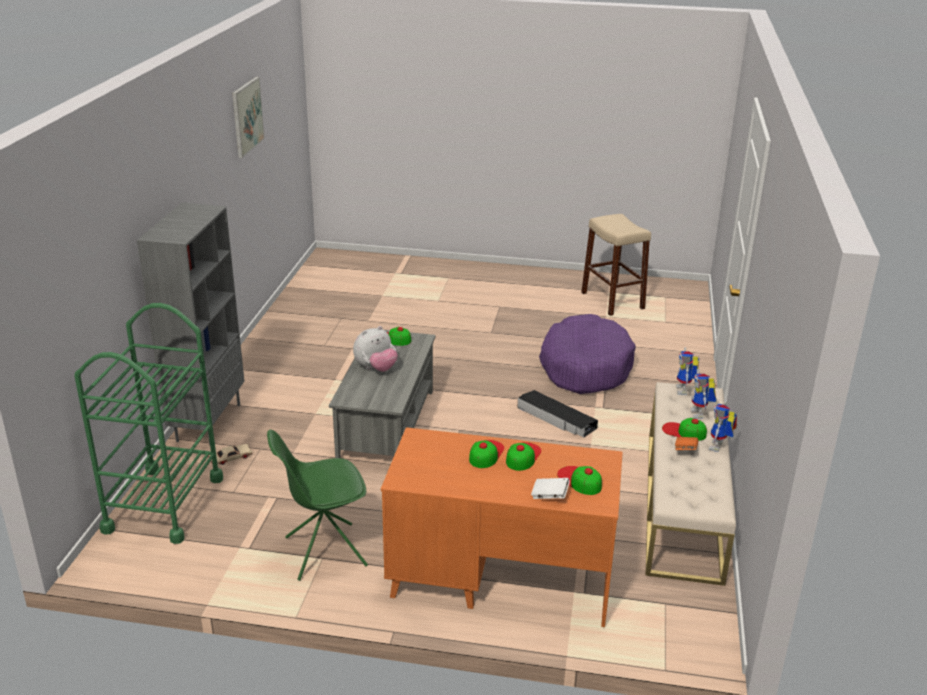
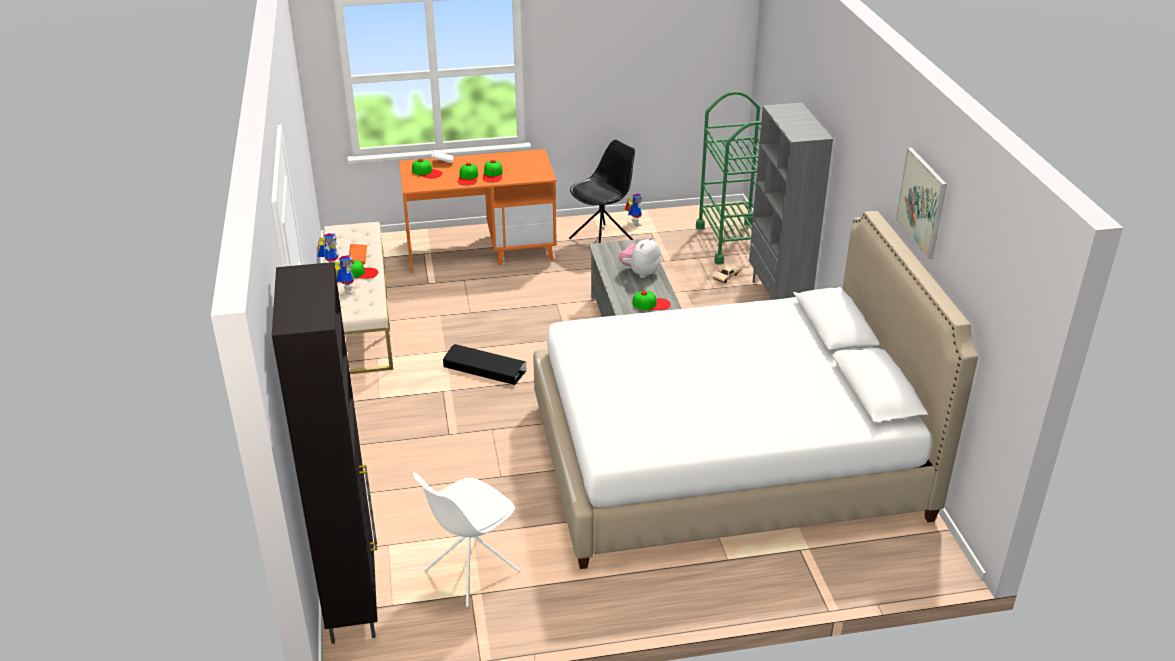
camera: 160 degrees right, 5 degrees up
green chair [267,430,368,581] -> black chair [569,140,635,243]
purple dog bed [539,314,636,394] -> none
beige stool [581,214,651,316] -> white chair [413,472,521,607]
toy robot [676,347,699,395] -> toy robot moved to [625,193,643,226]
none -> black cabinet [272,262,378,644]
none -> white bed [533,211,978,569]

